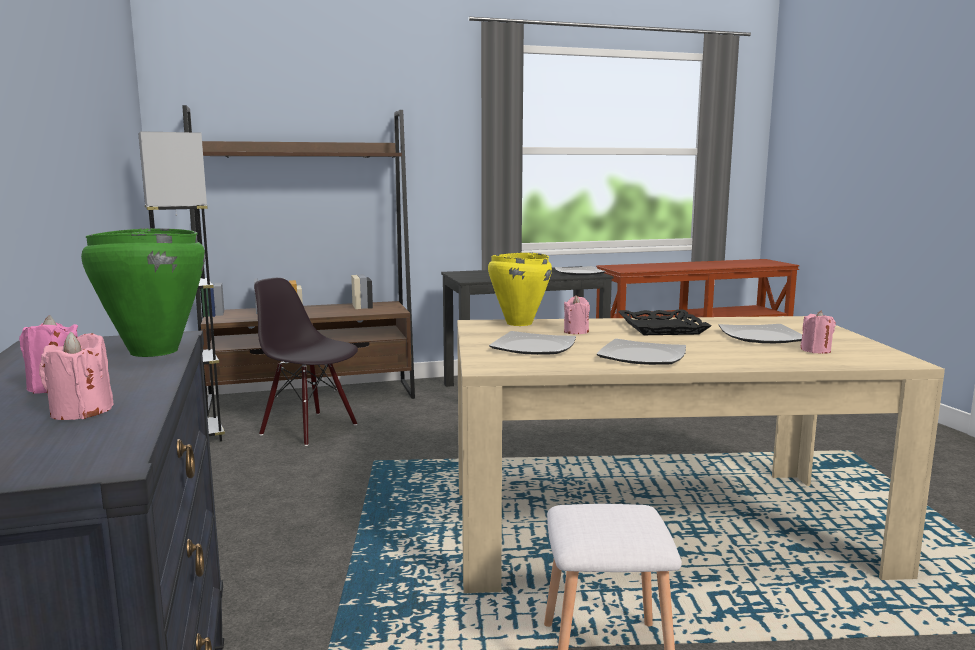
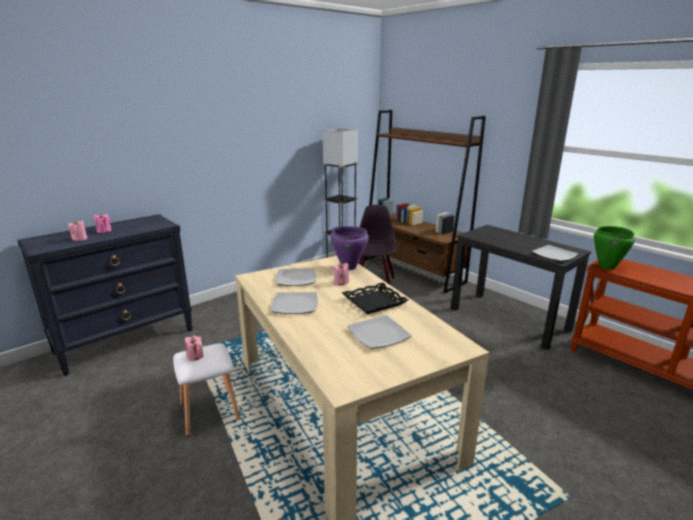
camera: 65 degrees right, 10 degrees up
green cooking pot [81,228,205,357] -> green cooking pot moved to [594,226,635,270]
yellow cooking pot [488,252,552,326] -> purple cooking pot [330,226,369,270]
pink candle [800,310,836,354] -> pink candle moved to [185,336,203,361]

